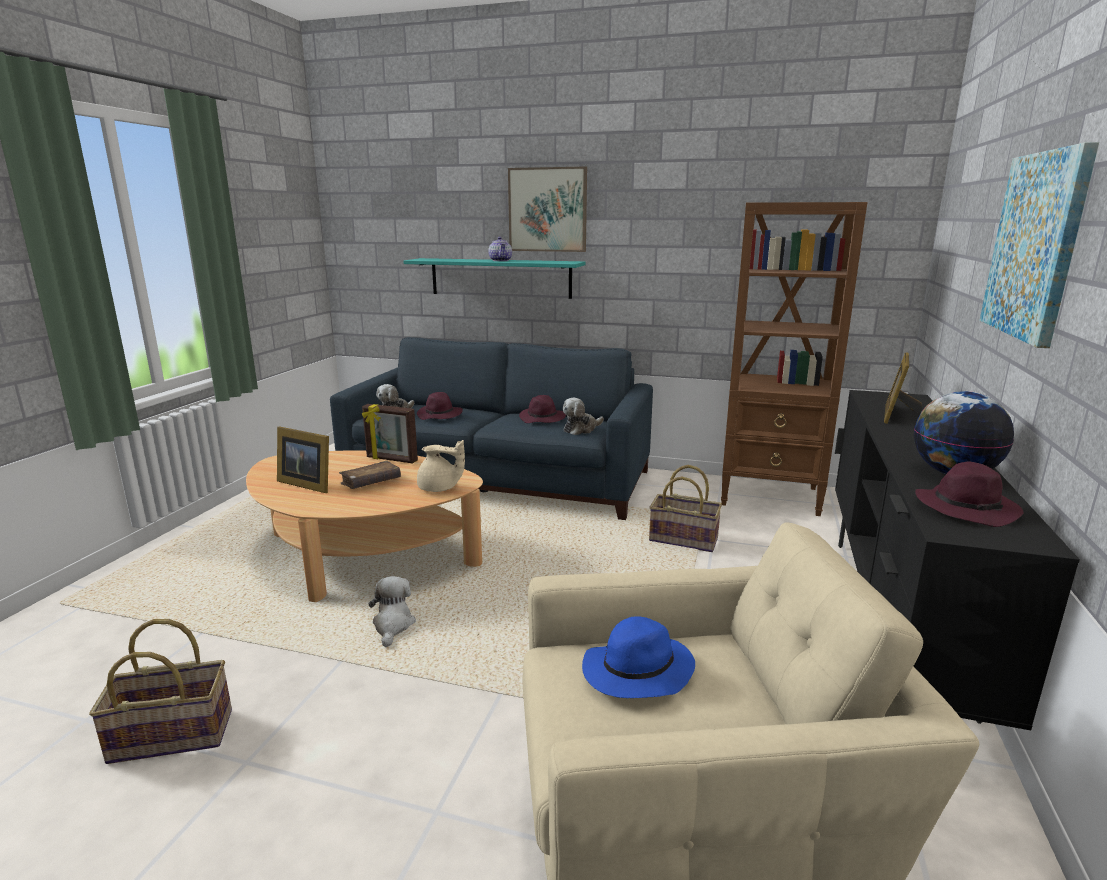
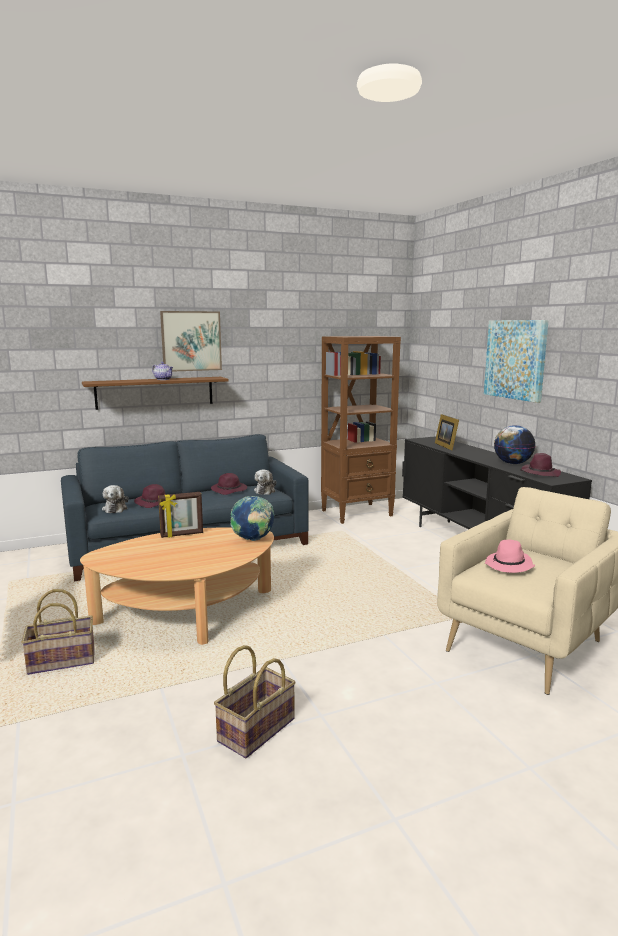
camera: 40 degrees left, 5 degrees down
picture frame [277,426,329,493] -> none
brown book [339,460,401,489] -> none
plush toy [368,576,416,647] -> none
turquoise shelf [403,258,586,299] -> brown shelf [82,377,229,410]
beige teapot [417,440,465,492] -> globe [230,496,275,541]
blue hat [582,616,695,698] -> pink hat [485,540,535,573]
basket [649,465,722,552] -> basket moved to [21,589,95,675]

